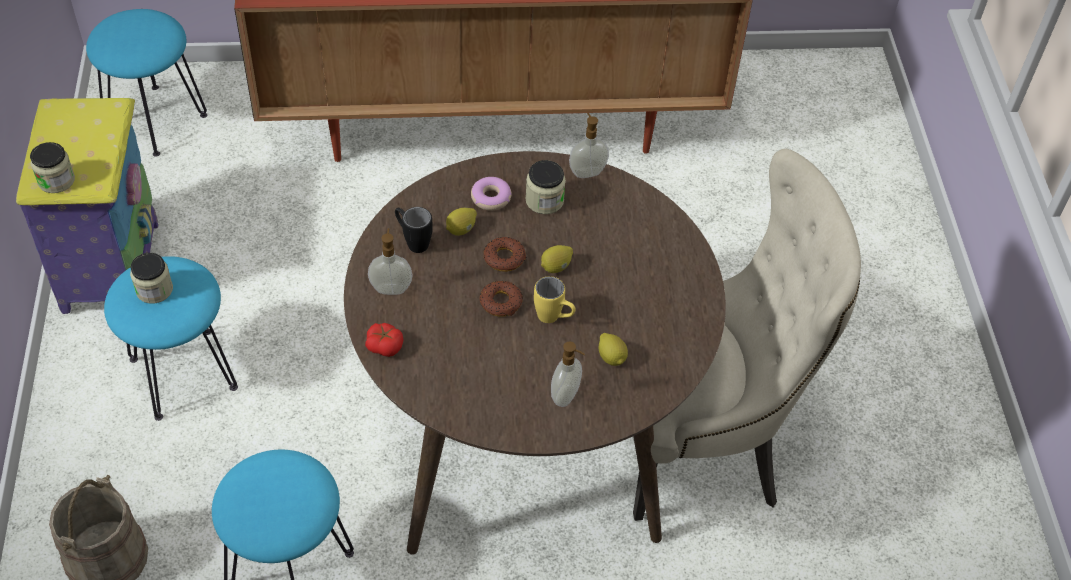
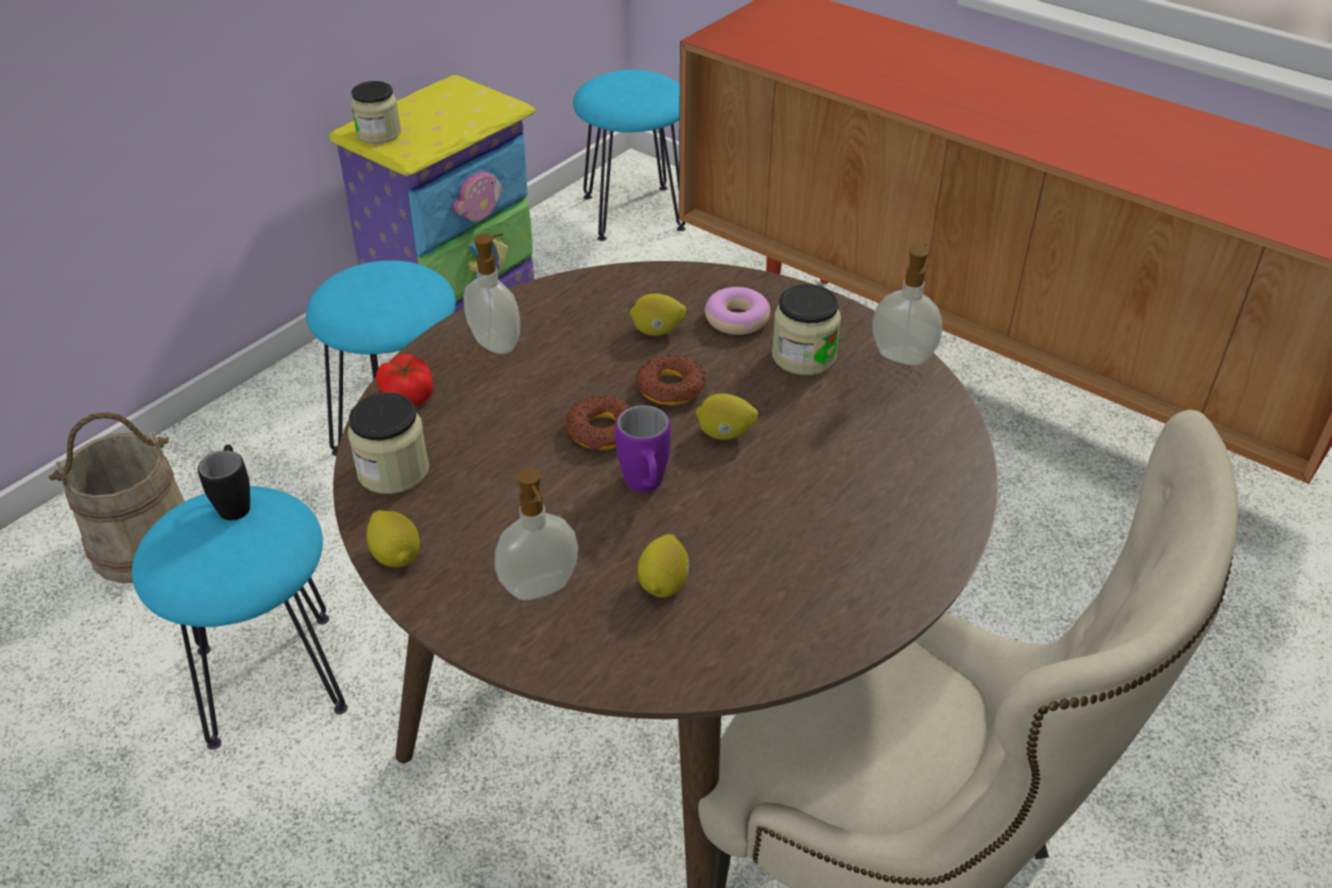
camera: 45 degrees right, 10 degrees down
jar [130,253,173,304] -> jar moved to [348,393,429,494]
black mug [395,207,433,253] -> black mug moved to [198,445,250,520]
yellow mug [534,276,576,323] -> purple mug [615,405,671,492]
none -> lemon [367,510,420,567]

